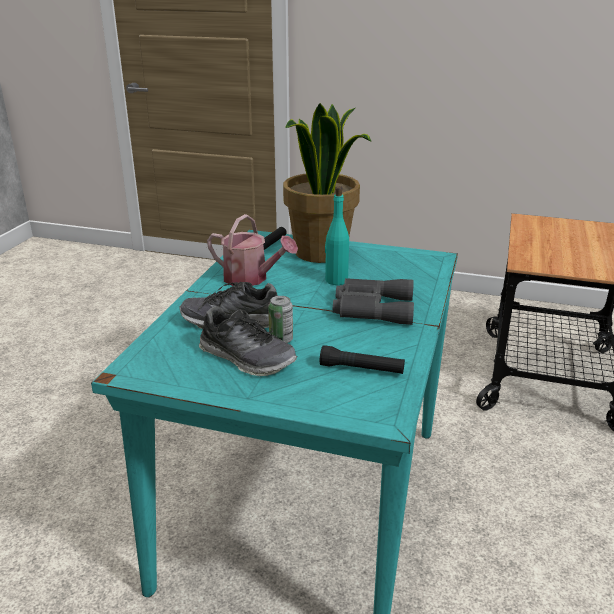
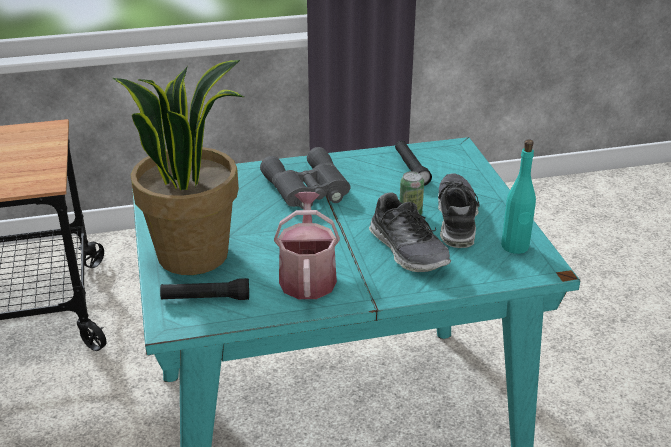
camera: 120 degrees left, 5 degrees up
turquoise bottle [325,186,349,285] -> turquoise bottle moved to [501,139,536,254]

